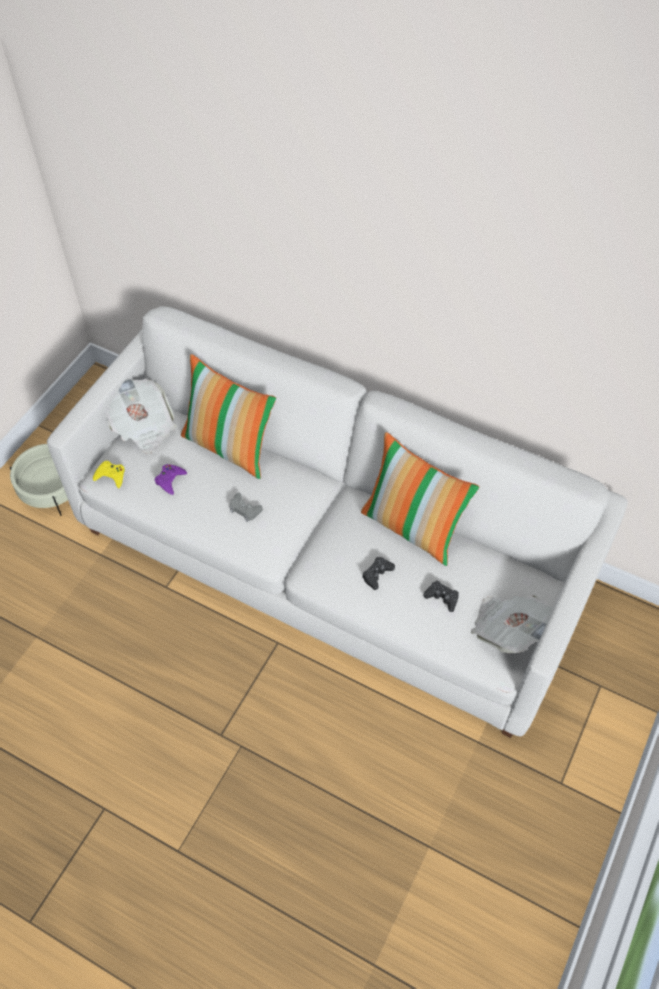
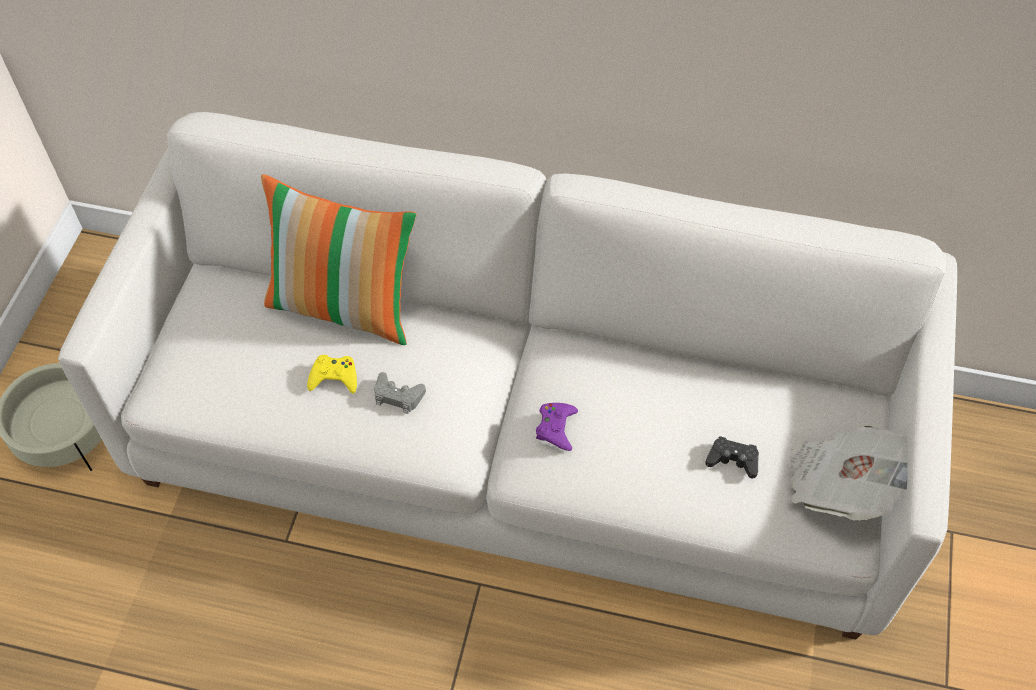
camera: 15 degrees left, 0 degrees up
yellow game controller [93,461,125,488] -> yellow game controller moved to [307,355,357,394]
newspaper [106,378,176,454] -> none
purple game controller [155,464,187,495] -> purple game controller moved to [536,403,578,451]
pillow [361,432,480,566] -> none
black game controller [362,557,395,590] -> none

